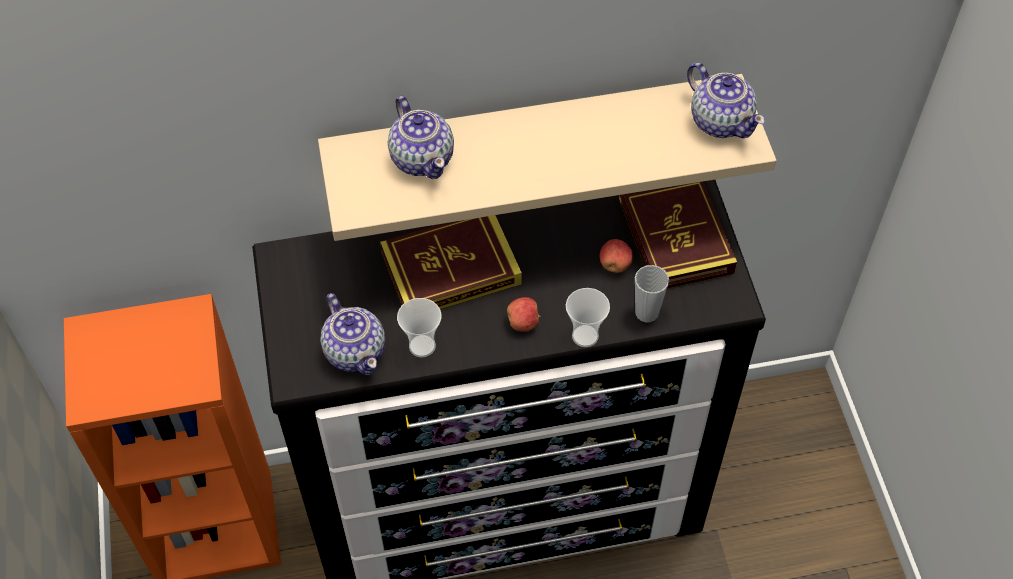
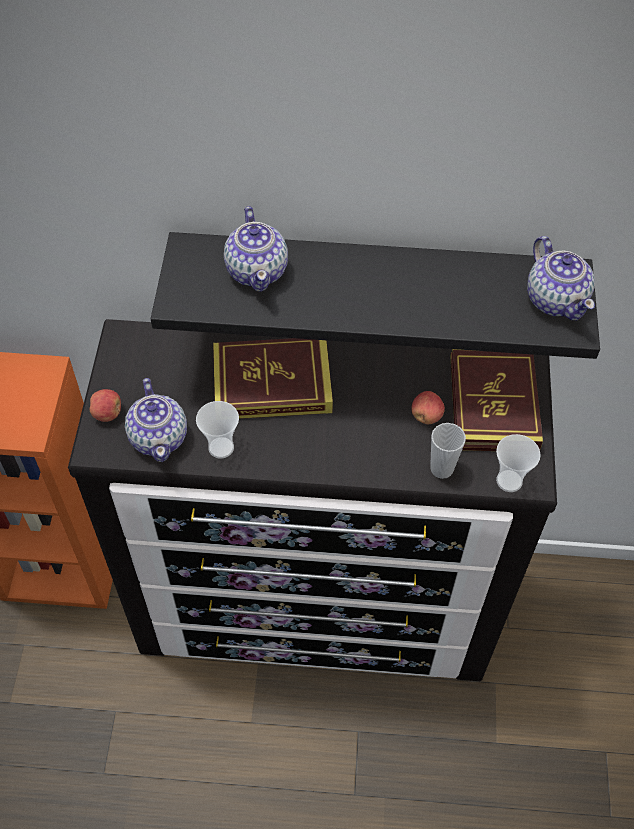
camera: 15 degrees right, 0 degrees up
beige shelf [318,74,777,241] -> black shelf [151,232,600,359]
apple [507,297,541,332] -> apple moved to [90,389,121,422]
cup [566,288,610,347] -> cup moved to [496,434,541,492]

